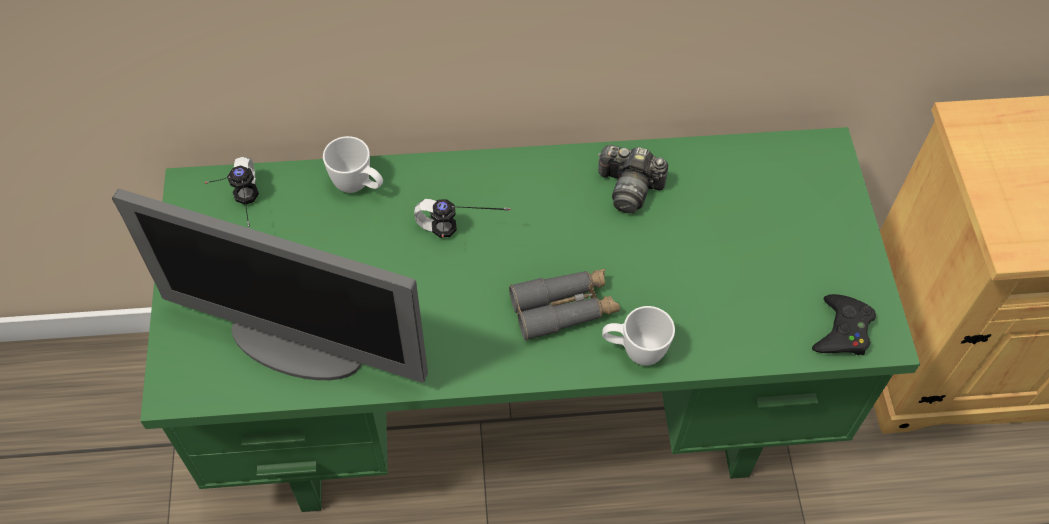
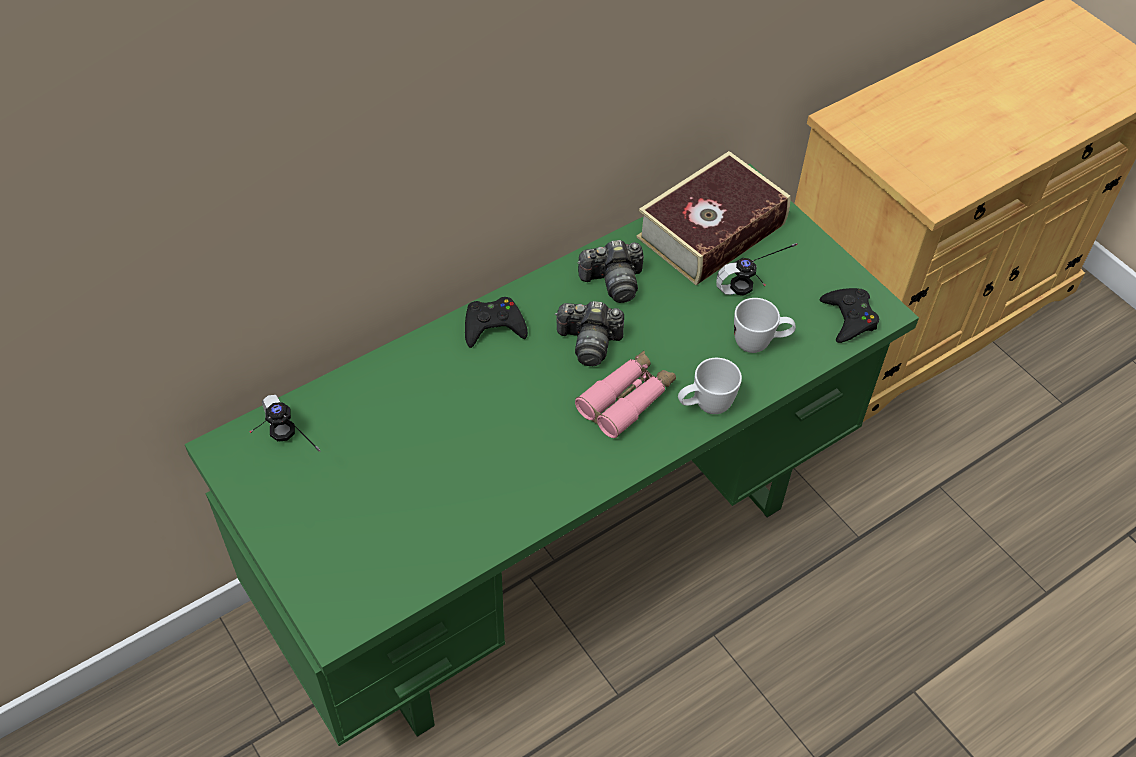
camera: 30 degrees left, 5 degrees down
monitor [112,189,428,383] -> none
white mug [323,136,383,193] -> white mug moved to [734,298,796,353]
headphones [414,199,511,238] -> headphones moved to [716,243,798,296]
grey binoculars [509,269,620,341] -> pink binoculars [575,351,676,438]
none -> black game controller [465,297,528,348]
none -> camera [555,301,624,366]
none -> book [636,151,791,285]

